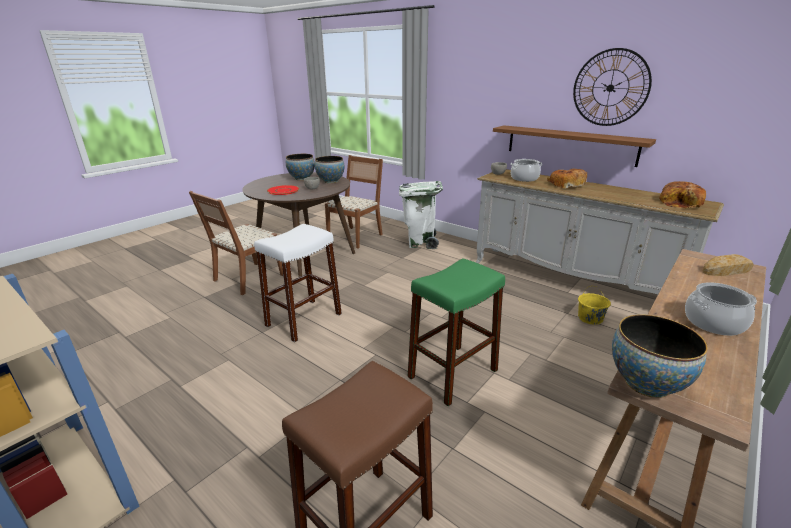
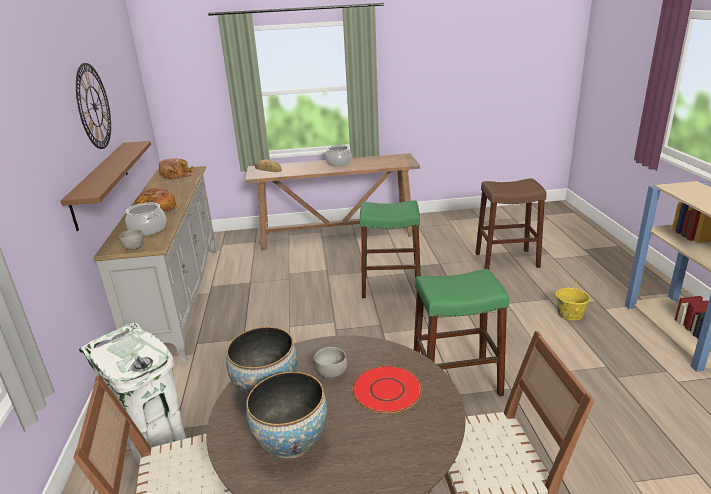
camera: 135 degrees left, 0 degrees up
white stool [254,224,342,342] -> green stool [414,269,509,397]
yellow bucket [578,286,611,325] -> yellow bucket moved to [556,285,590,321]
bowl [612,314,708,398] -> none

